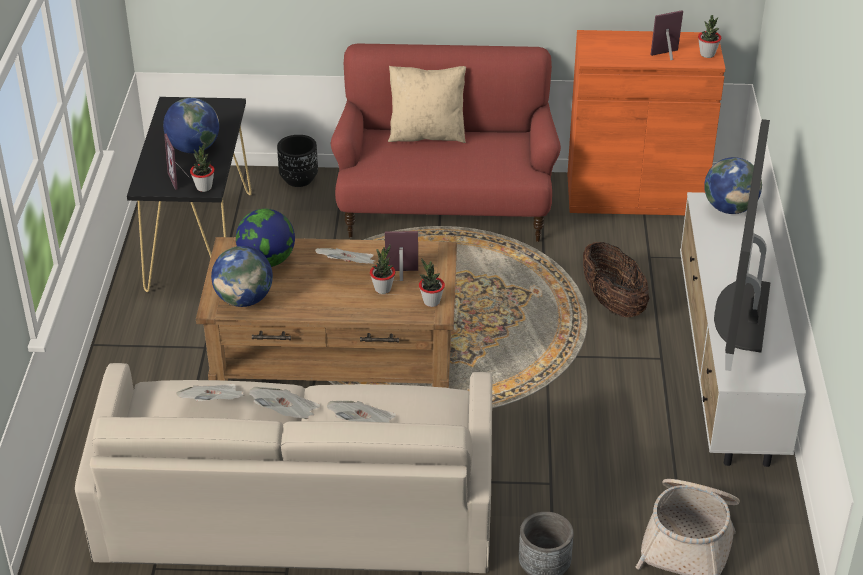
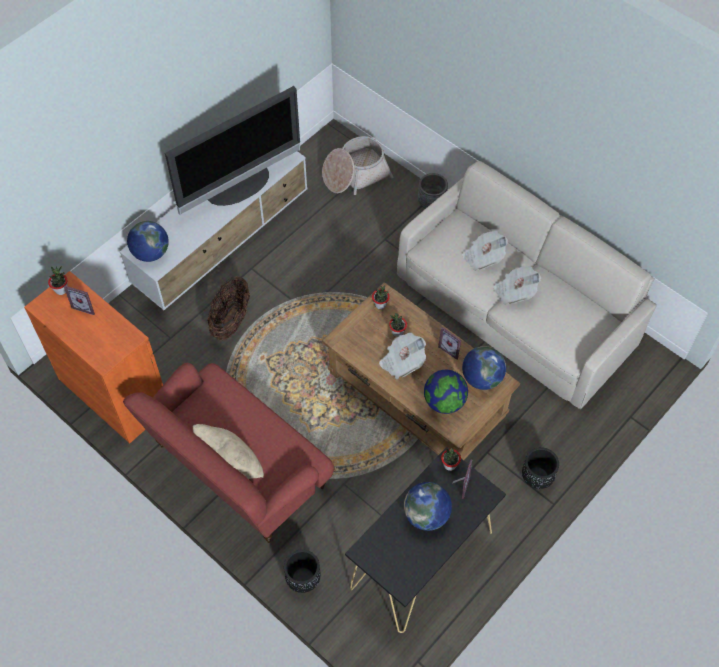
camera: 140 degrees left, 20 degrees up
newspaper [177,383,245,401] -> none
picture frame [385,231,418,281] -> picture frame moved to [438,327,461,360]
none -> black planter [522,447,559,489]

